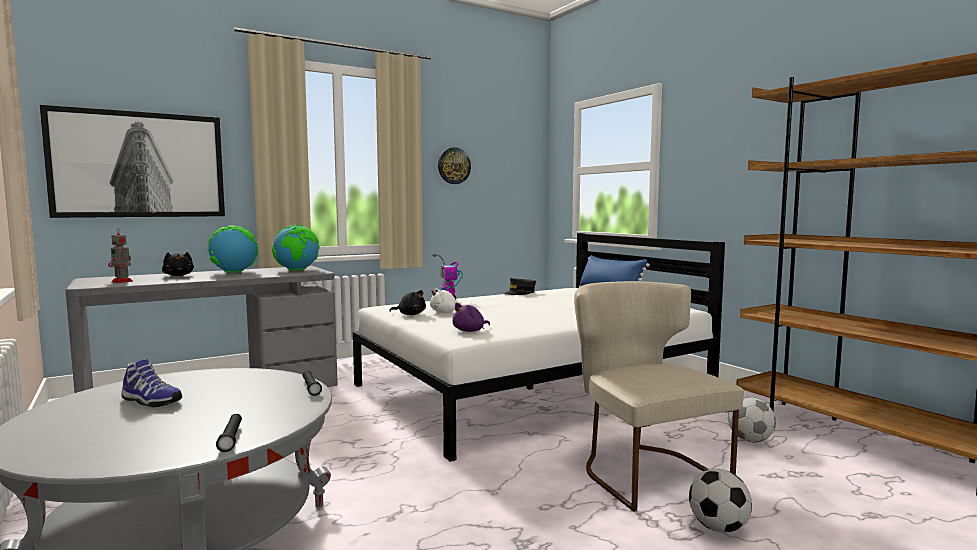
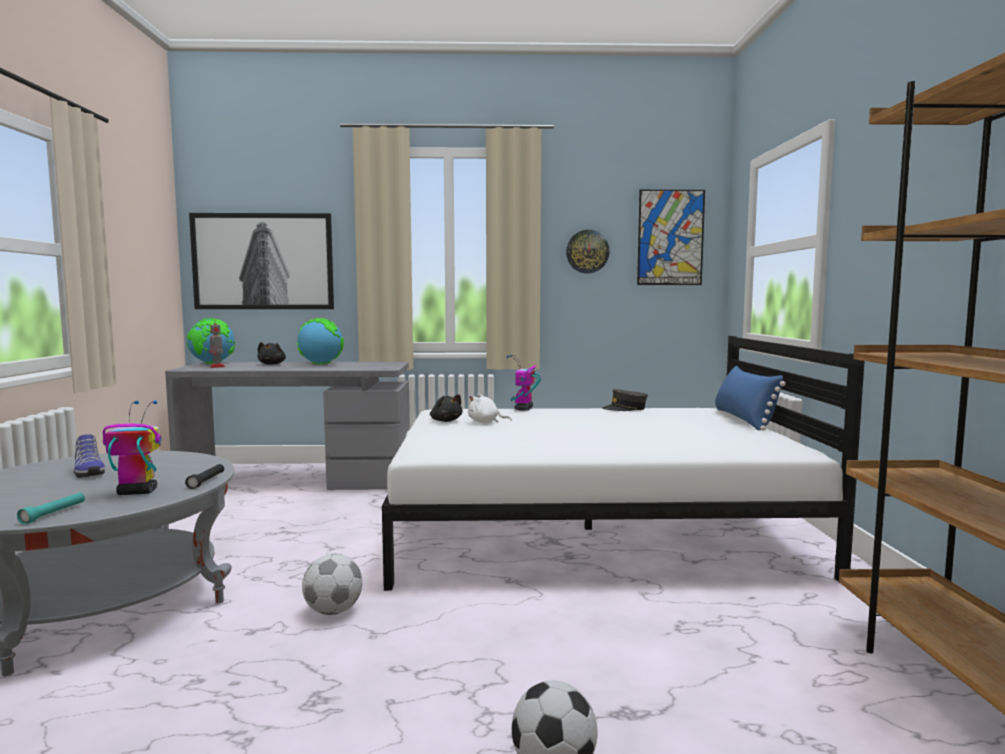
camera: 30 degrees right, 0 degrees up
black flashlight [216,414,242,452] -> turquoise flashlight [17,493,85,525]
globe [272,225,320,271] -> globe moved to [187,318,236,364]
purple plush toy [452,303,490,332] -> none
beige chair [574,281,744,512] -> none
football [728,397,776,442] -> football moved to [302,554,362,615]
none -> toy robot [103,400,161,495]
none -> picture [637,190,705,285]

